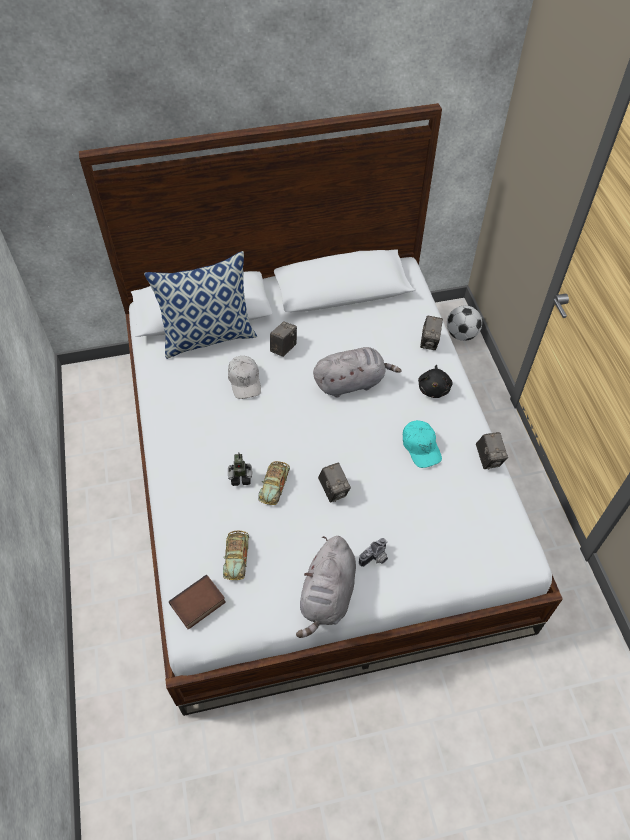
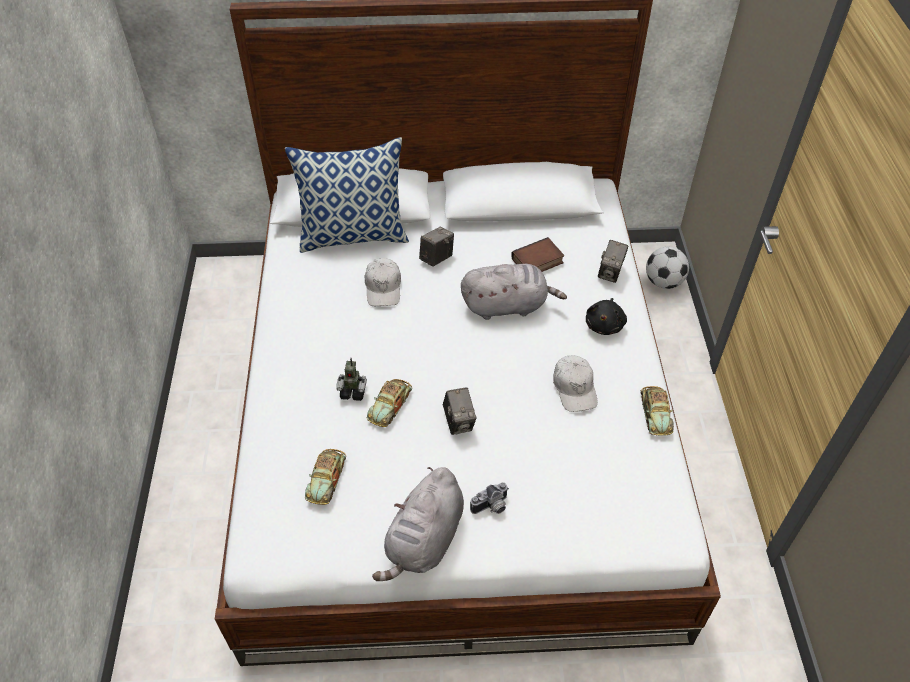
camera: 10 degrees right, 5 degrees down
book [169,575,226,630] -> book moved to [511,237,564,272]
turquoise cap [403,420,442,468] -> white cap [553,355,598,412]
camera [476,432,508,469] -> toy car [641,386,674,436]

